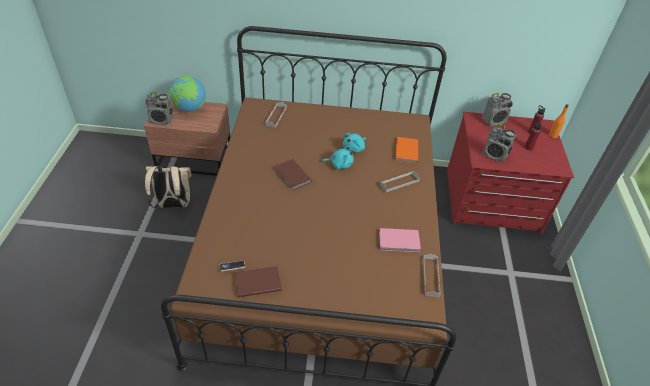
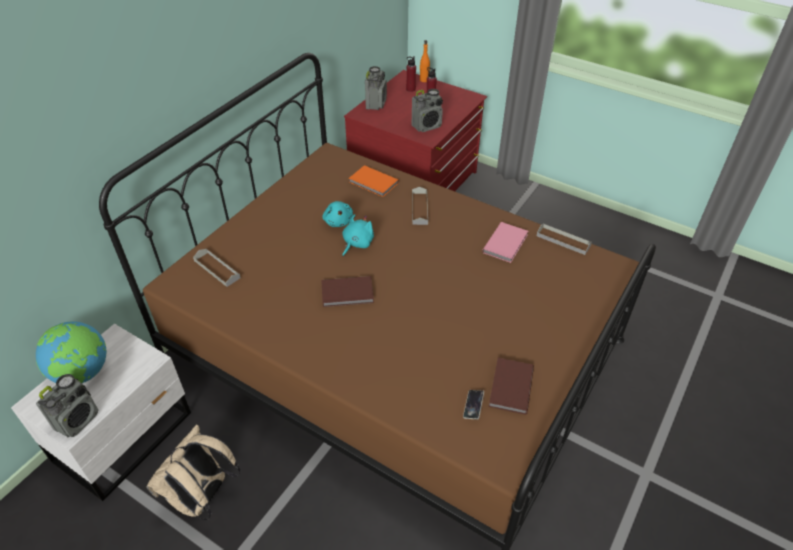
camera: 60 degrees left, 0 degrees up
brown nightstand [144,99,230,176] -> white nightstand [11,324,191,501]

